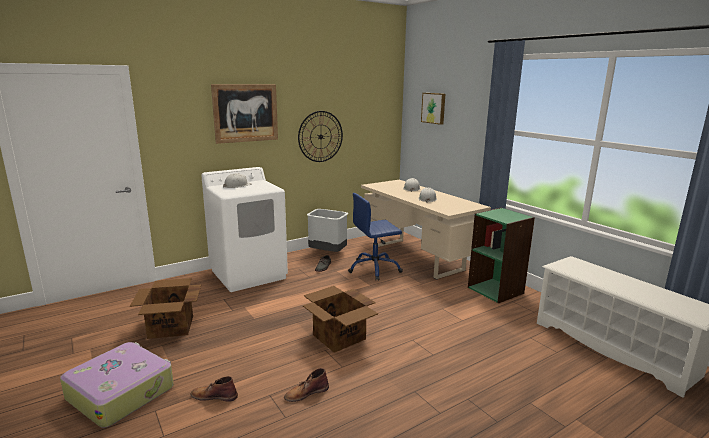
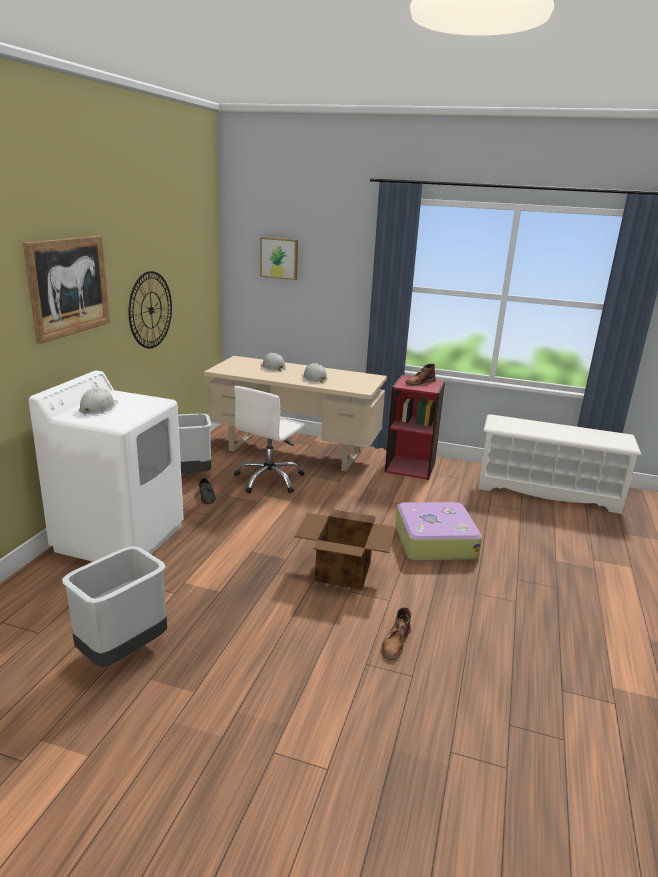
camera: 40 degrees left, 5 degrees up
suitcase [60,342,174,428] -> suitcase moved to [395,502,482,561]
cardboard box [130,278,201,339] -> grey trash can [62,546,167,667]
brown boot [191,376,238,402] -> brown boot moved to [405,364,436,385]
blue office chair [348,193,403,281] -> white office chair [234,386,305,494]
green bookcase [468,208,535,303] -> red bookcase [385,375,445,480]

